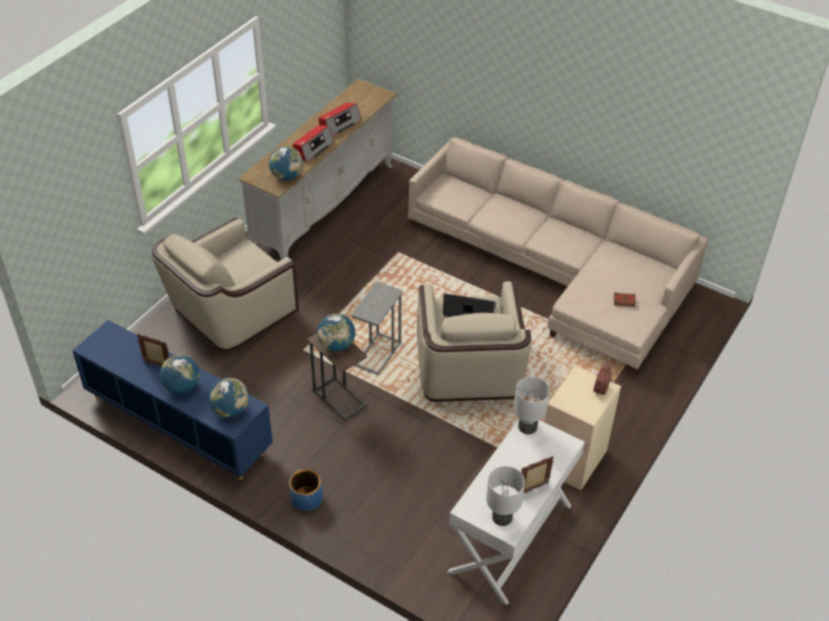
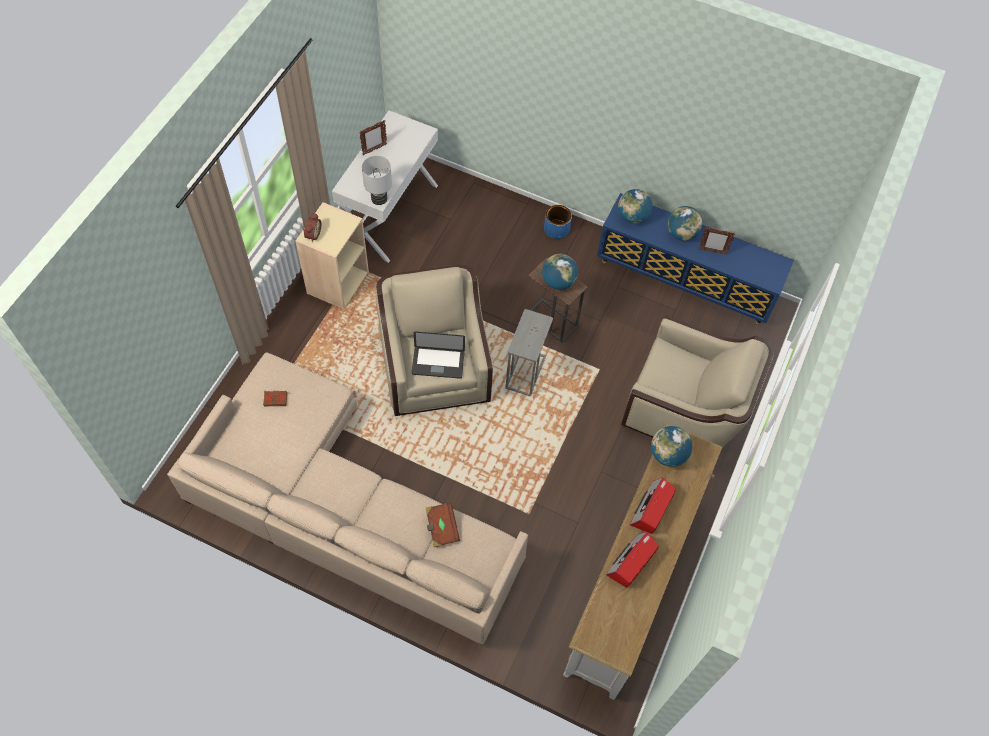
camera: 170 degrees right, 15 degrees up
beige armchair [151,217,299,352] -> beige armchair turned 75 degrees clockwise [621,315,773,447]
grey table lamp [486,466,525,526] -> none
none -> brown book [426,502,460,547]

